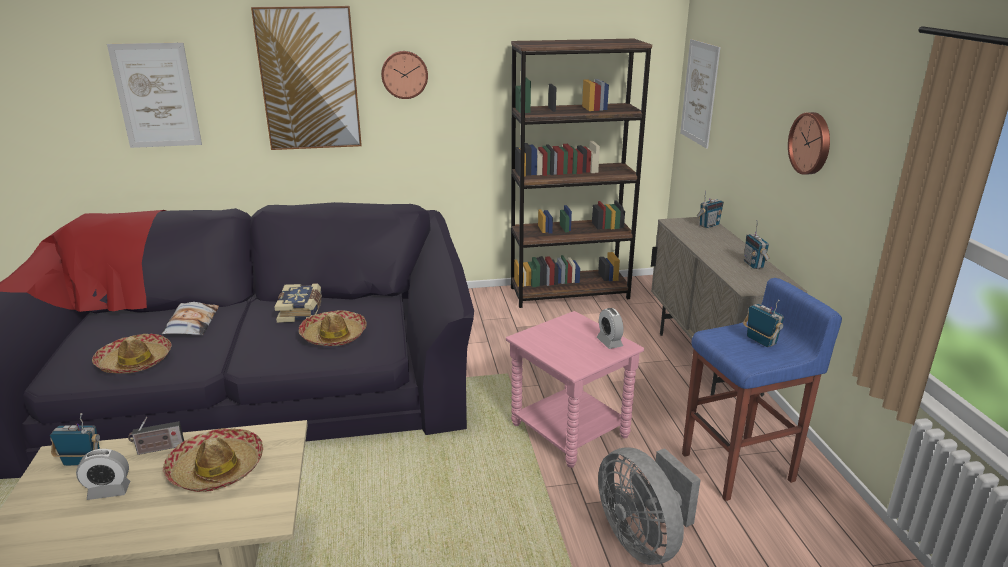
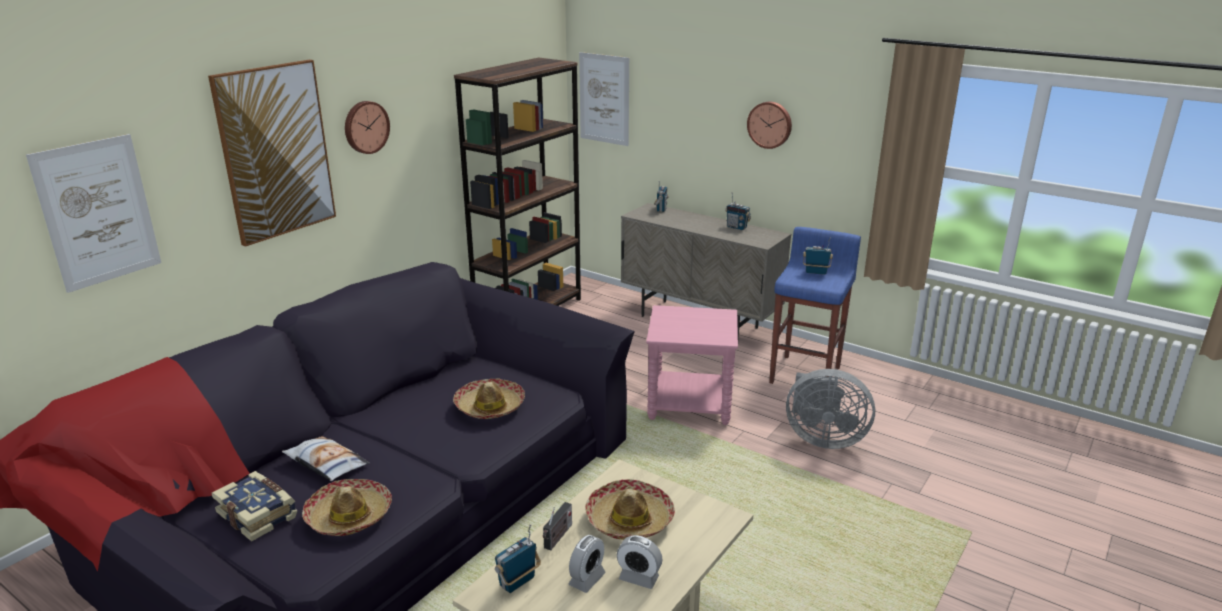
camera: 45 degrees left, 0 degrees up
book [274,283,322,323] -> book moved to [212,471,297,542]
alarm clock [597,308,623,349] -> alarm clock moved to [617,535,663,589]

